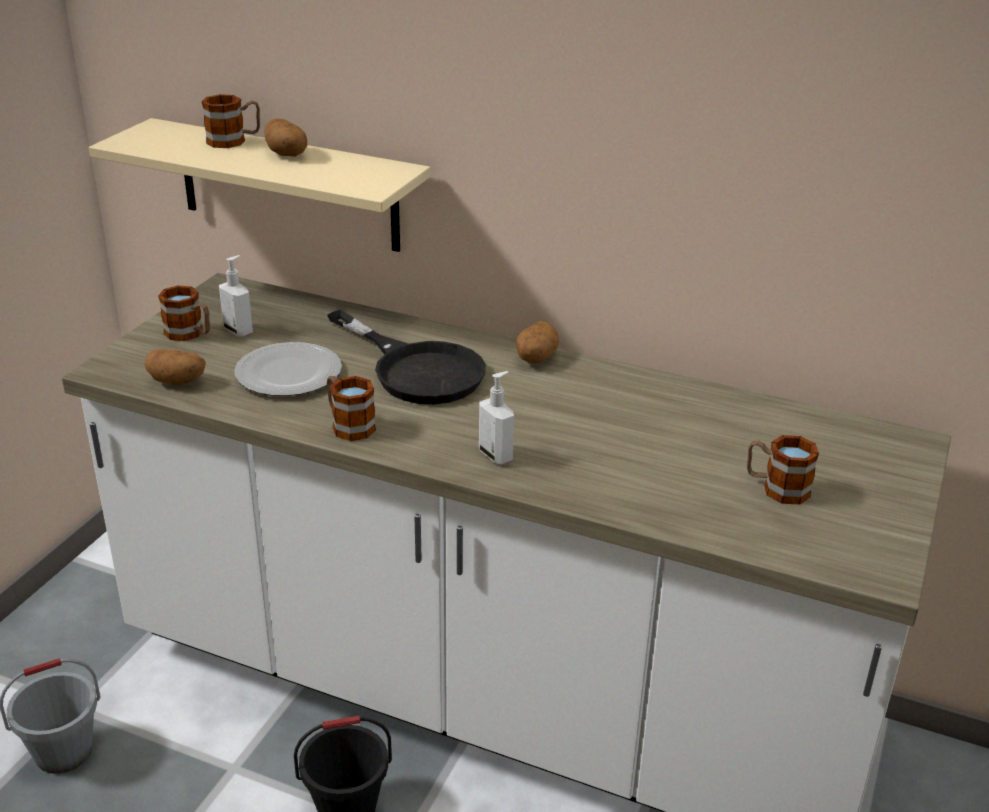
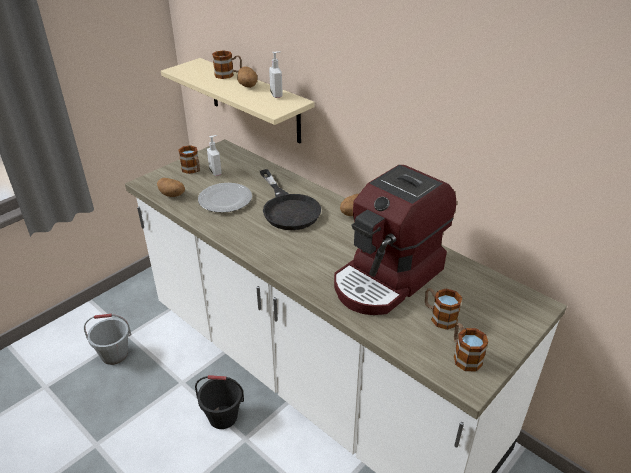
camera: 20 degrees right, 5 degrees up
mug [327,376,376,441] -> mug moved to [454,323,488,371]
soap dispenser [479,371,514,465] -> soap dispenser moved to [269,51,283,98]
none -> coffee machine [334,165,456,315]

